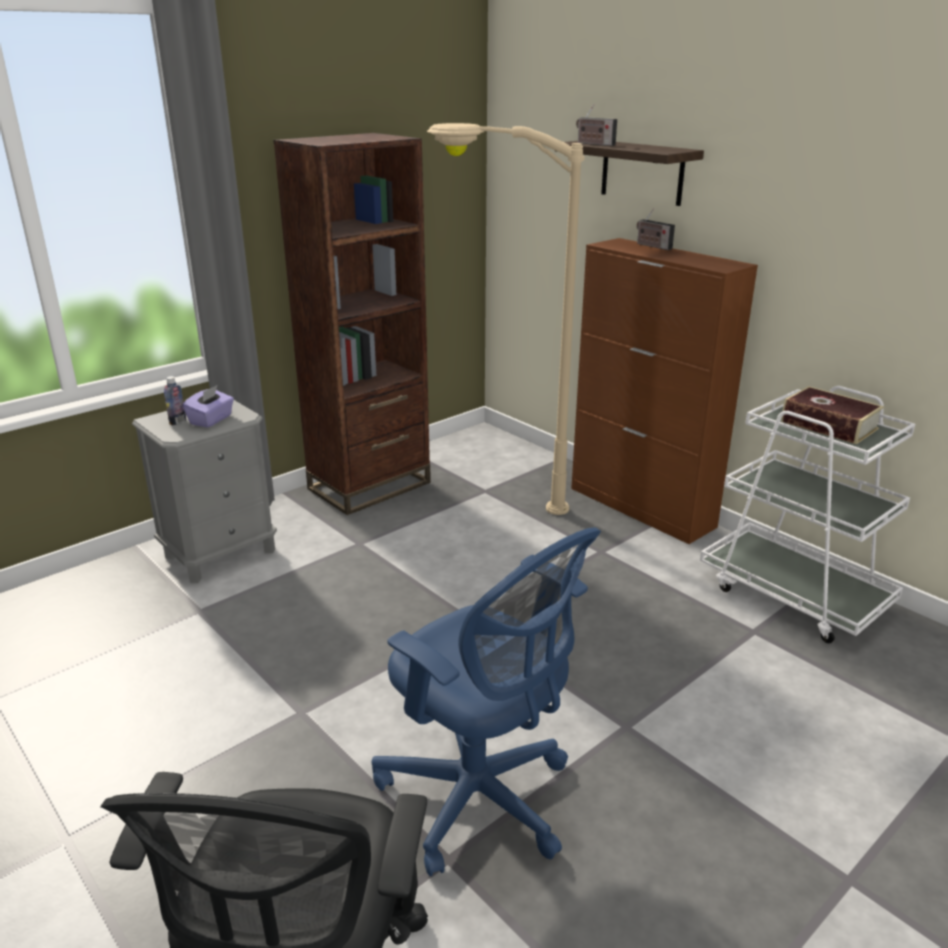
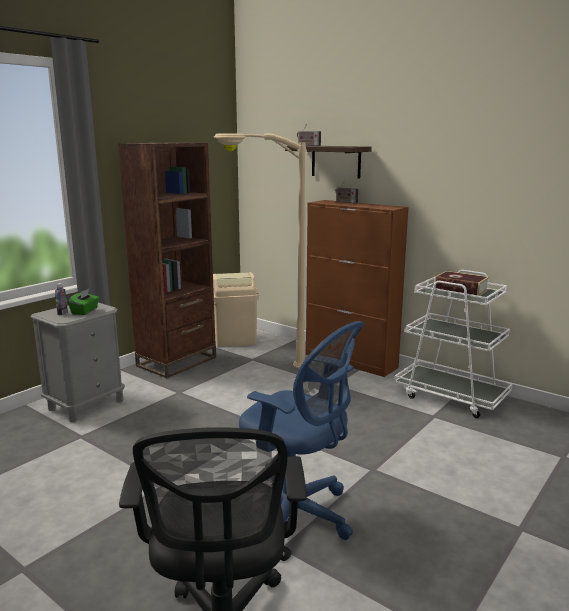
camera: 10 degrees left, 10 degrees down
purple tissue box [183,385,234,428] -> green tissue box [68,289,99,315]
none -> beige trash can [213,272,259,347]

